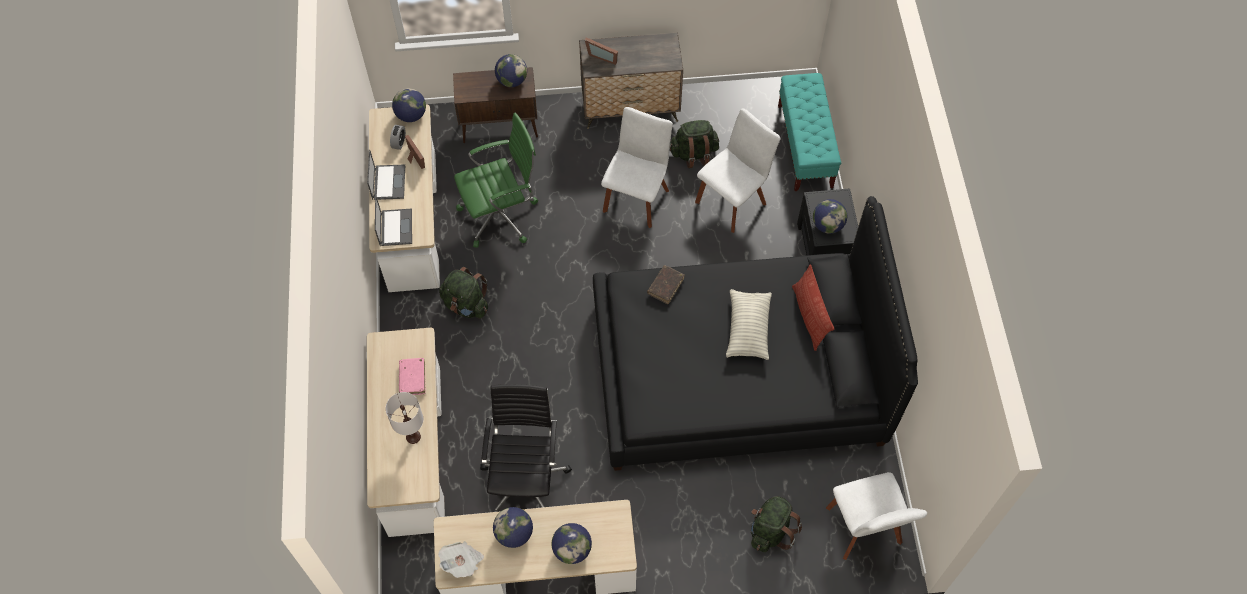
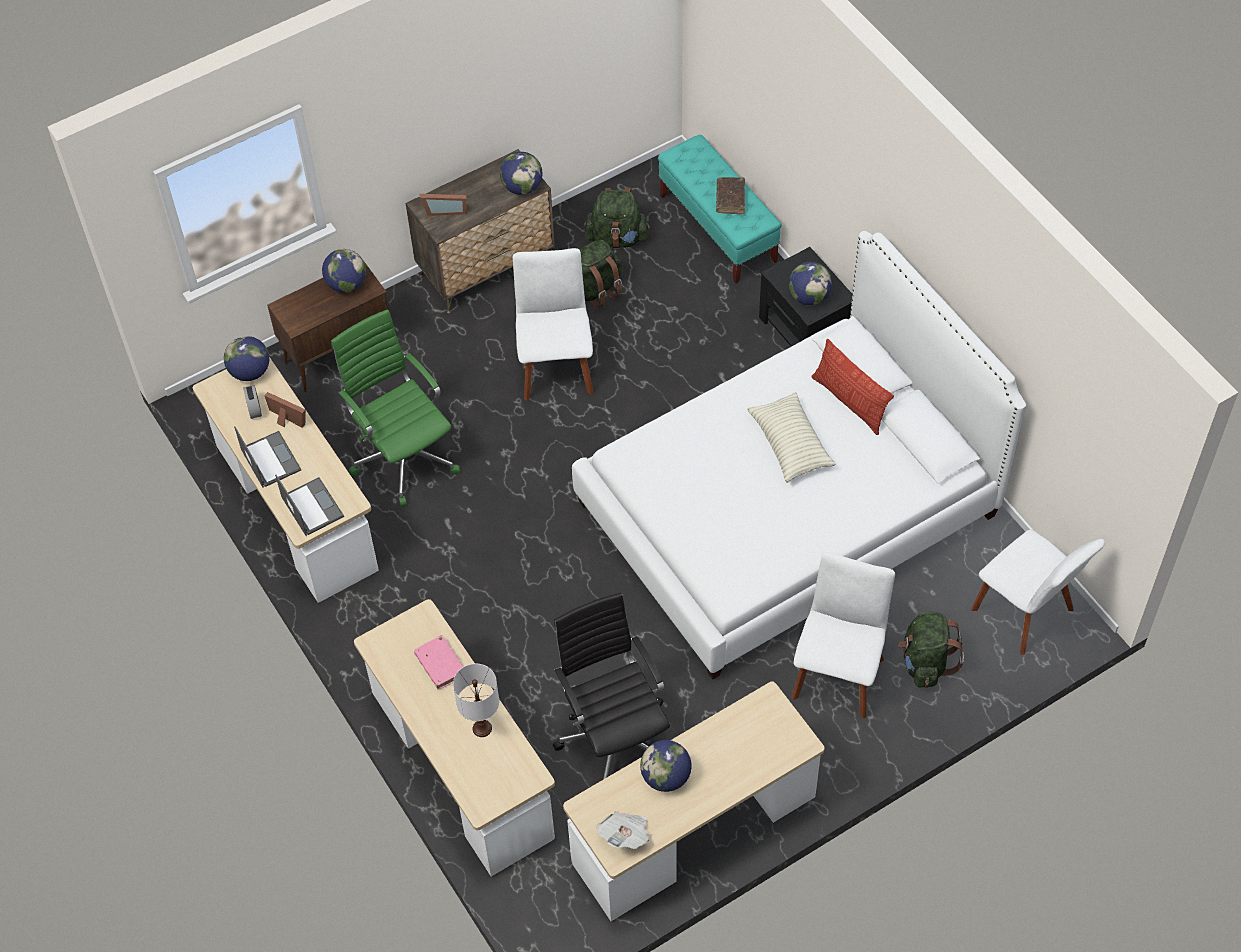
camera: 25 degrees left, 5 degrees down
green backpack [439,267,488,318] -> green backpack moved to [584,188,650,249]
green office chair [454,112,538,248] -> green office chair turned 75 degrees counterclockwise [331,309,460,507]
globe [552,523,592,564] -> globe moved to [500,152,542,195]
black bed [593,196,918,471] -> white bed [572,231,1026,679]
brown book [647,265,684,304] -> brown book moved to [716,177,745,214]
white chair [695,108,780,233] -> white chair moved to [792,552,895,718]

